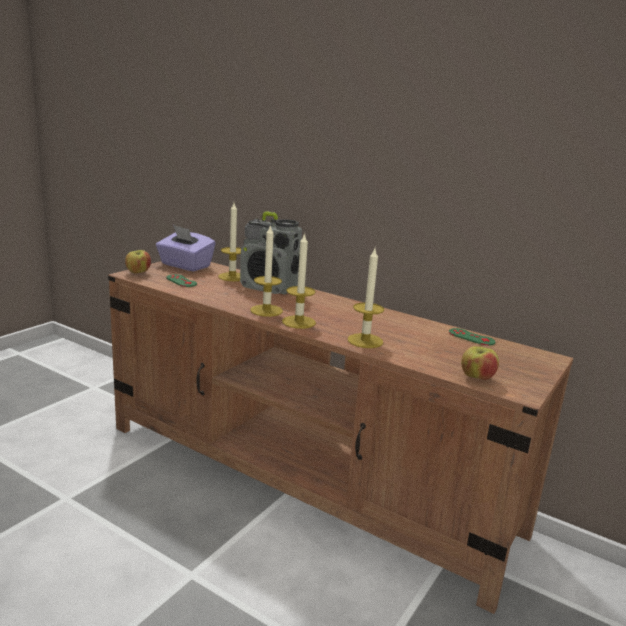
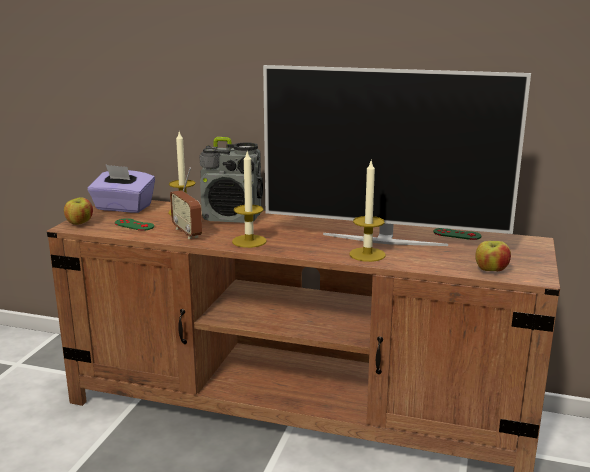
camera: 15 degrees left, 0 degrees up
candle [282,232,316,329] -> none
none -> radio [170,167,202,239]
none -> television [263,65,531,246]

